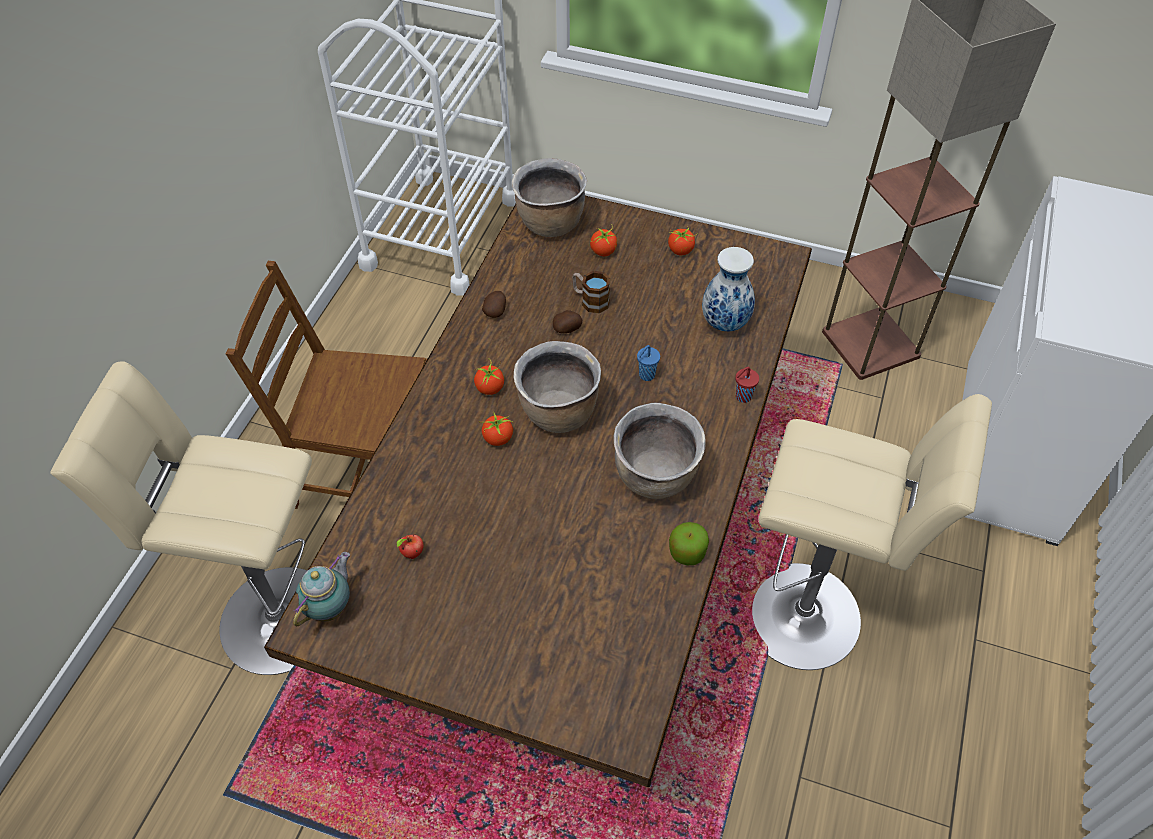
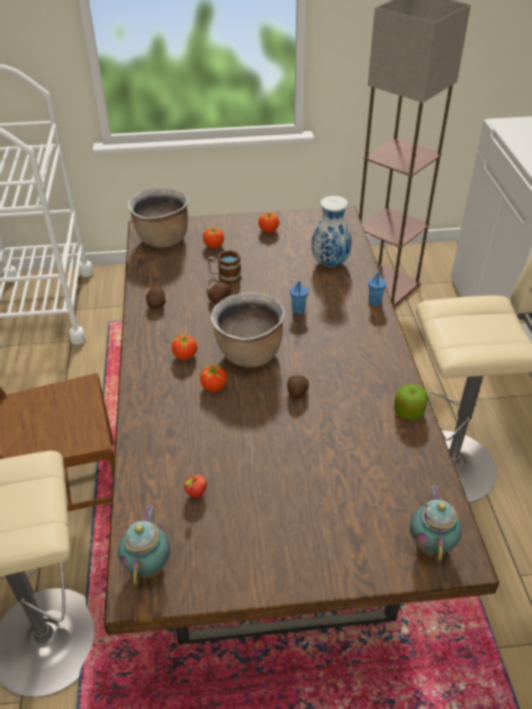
camera: 25 degrees left, 10 degrees down
brown cooking pot [614,403,705,499] -> none
red cup [735,367,759,403] -> blue cup [368,272,387,306]
none -> potato [287,375,309,400]
none -> teapot [410,485,462,562]

